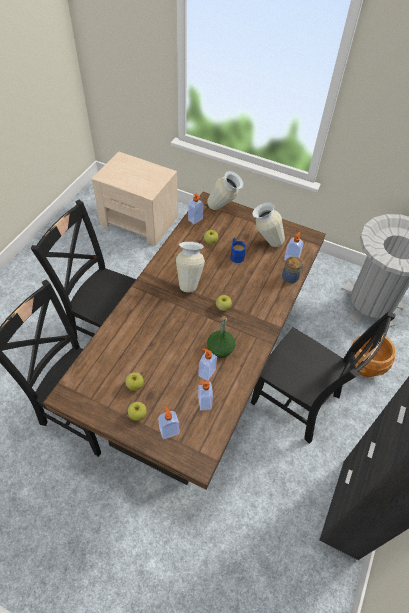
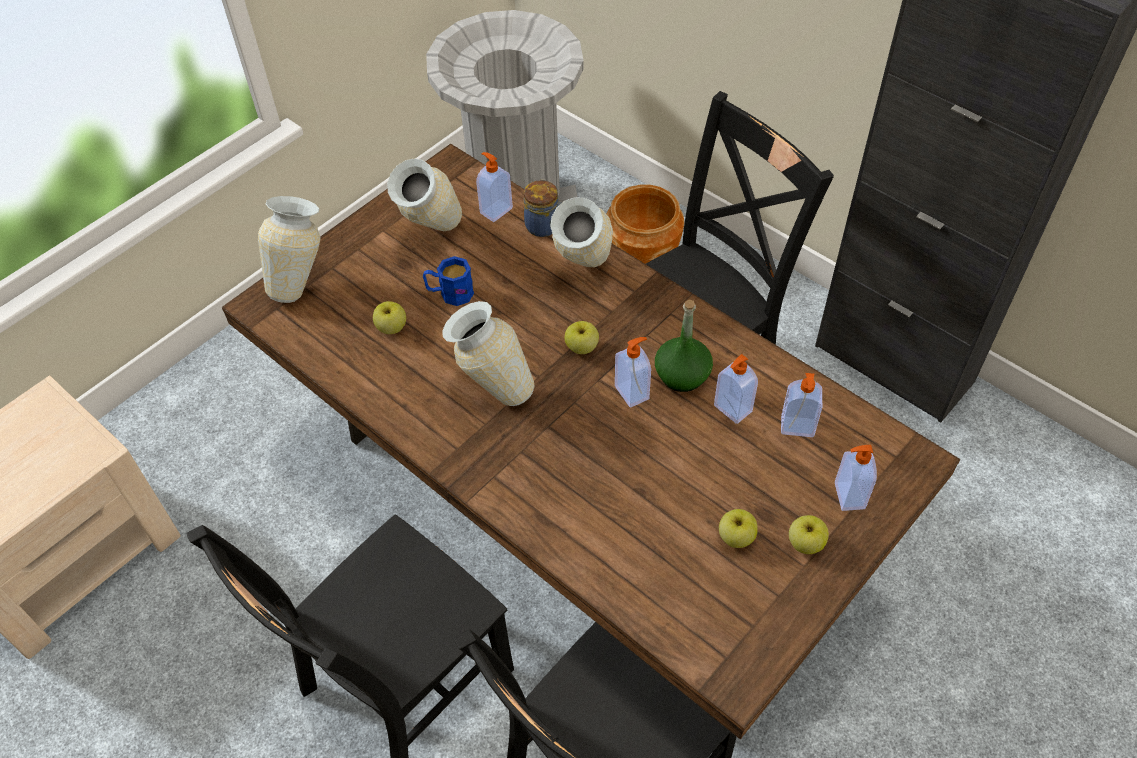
camera: 70 degrees left, 0 degrees up
soap dispenser [188,194,203,224] -> soap dispenser moved to [615,337,651,408]
none -> vase [550,197,613,267]

